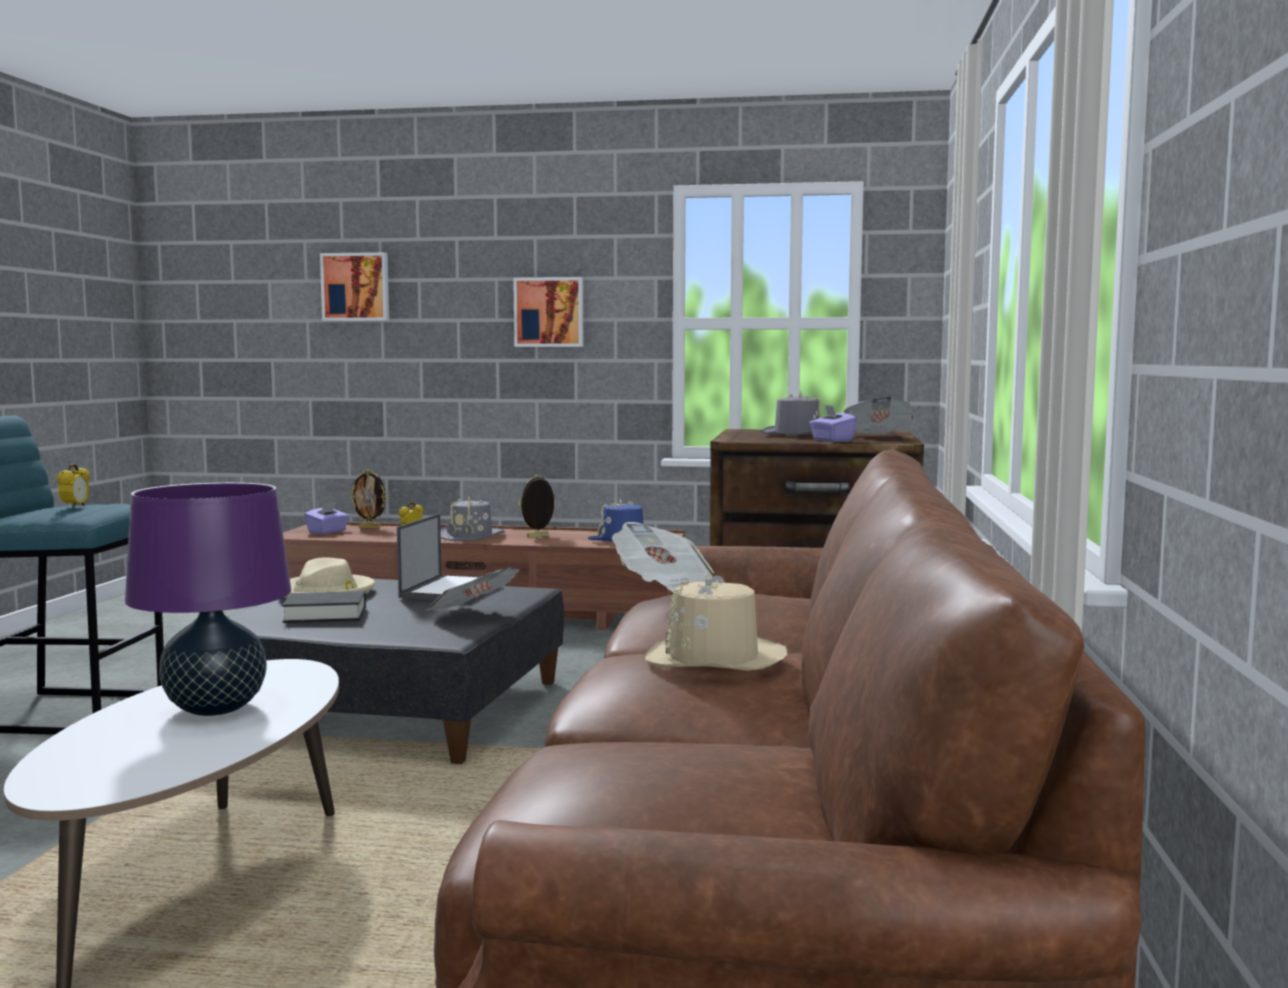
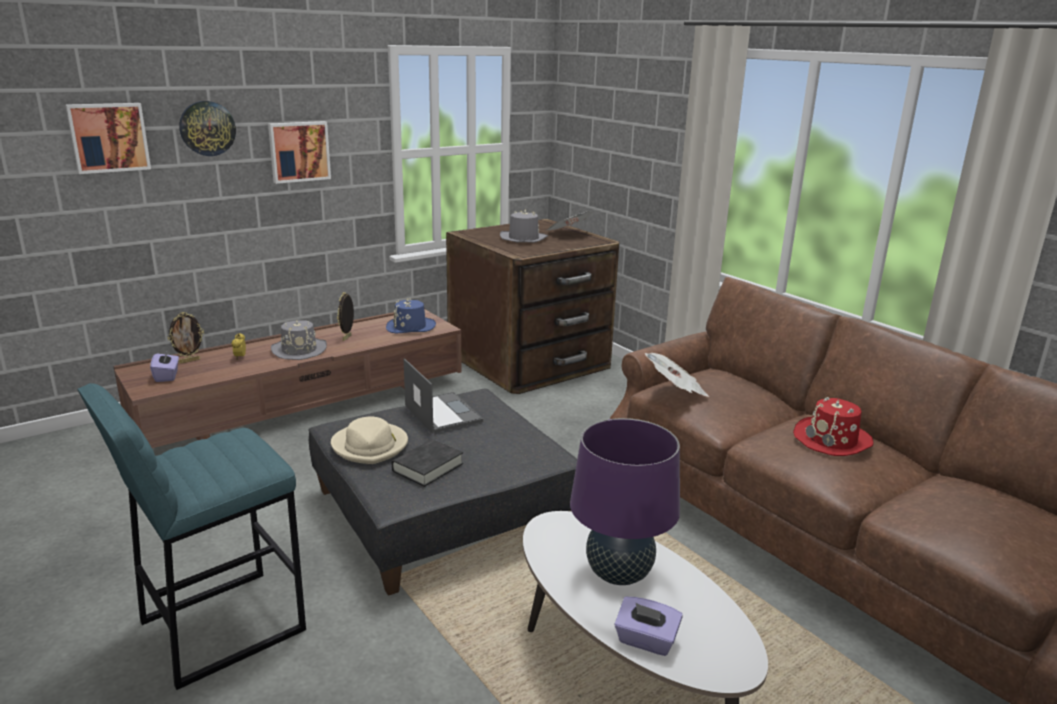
camera: 45 degrees left, 15 degrees up
alarm clock [57,464,90,508] -> none
newspaper [426,567,520,611] -> none
beige hat [645,572,787,671] -> red hat [793,397,873,456]
purple tissue box [809,405,857,442] -> purple tissue box moved to [614,597,683,656]
none -> wall clock [179,101,236,156]

